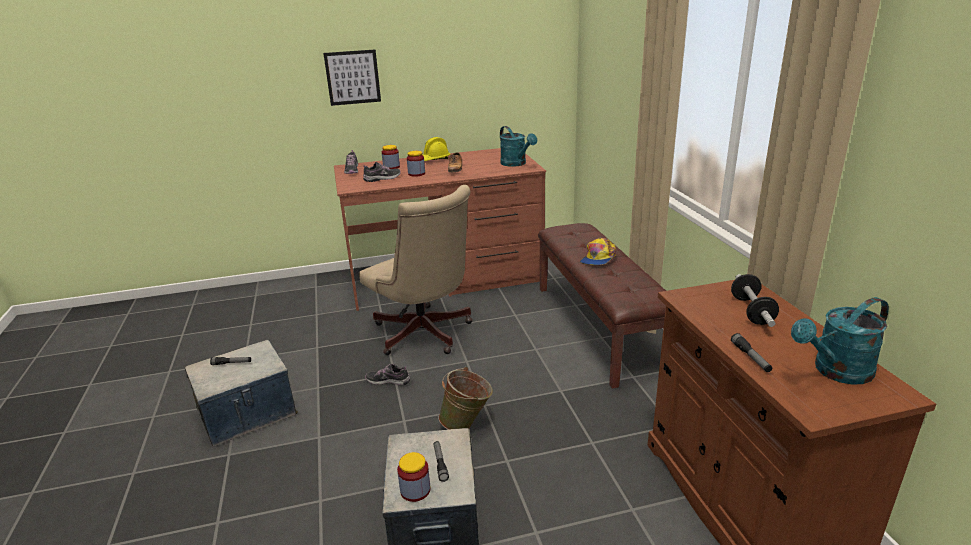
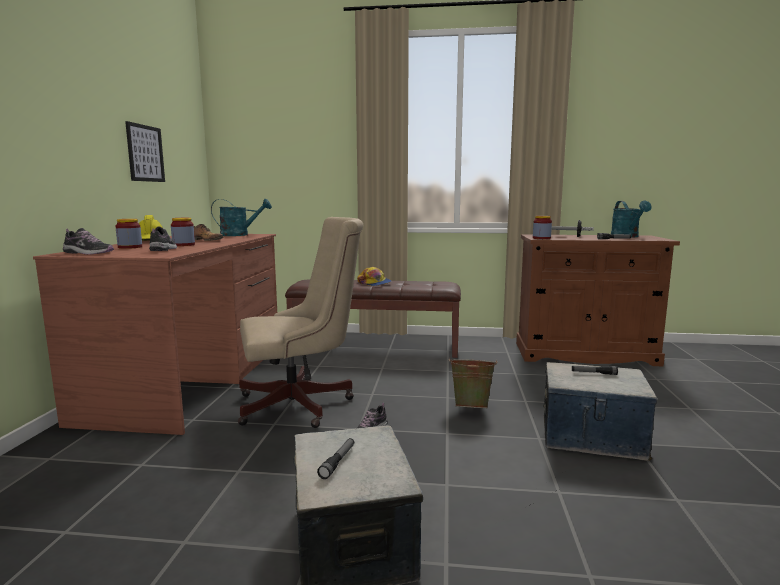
camera: 70 degrees left, 15 degrees down
picture [323,49,381,106] -> picture moved to [125,121,165,182]
jar [397,452,431,502] -> jar moved to [533,216,552,239]

